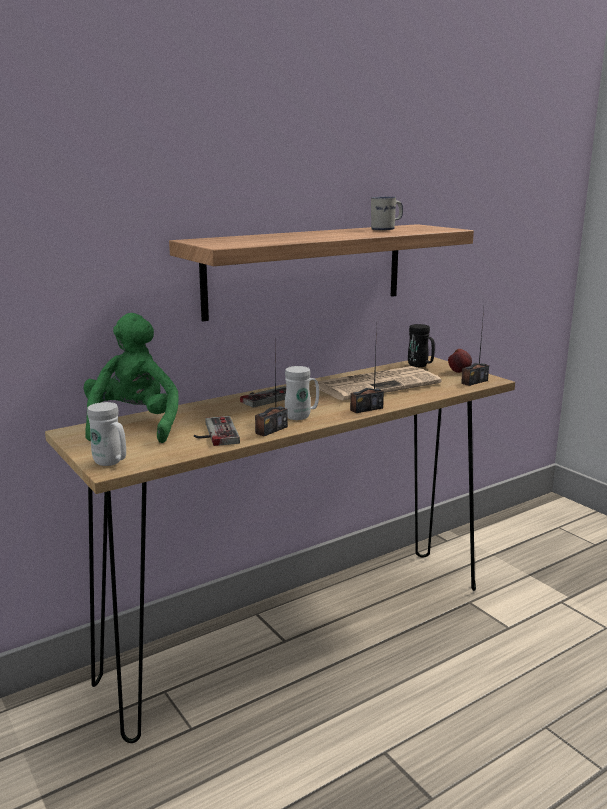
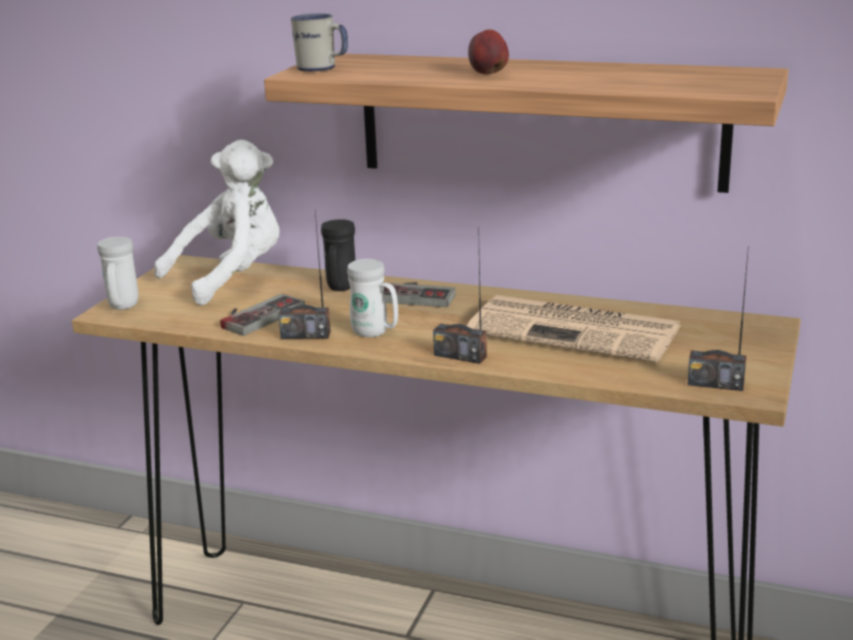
camera: 55 degrees right, 5 degrees up
green plush toy [84,313,179,443] -> white plush toy [154,140,280,306]
white mug [371,197,403,230] -> white mug moved to [291,14,348,72]
black mug [408,324,435,367] -> black mug moved to [321,219,355,291]
apple [448,349,472,373] -> apple moved to [468,29,509,74]

